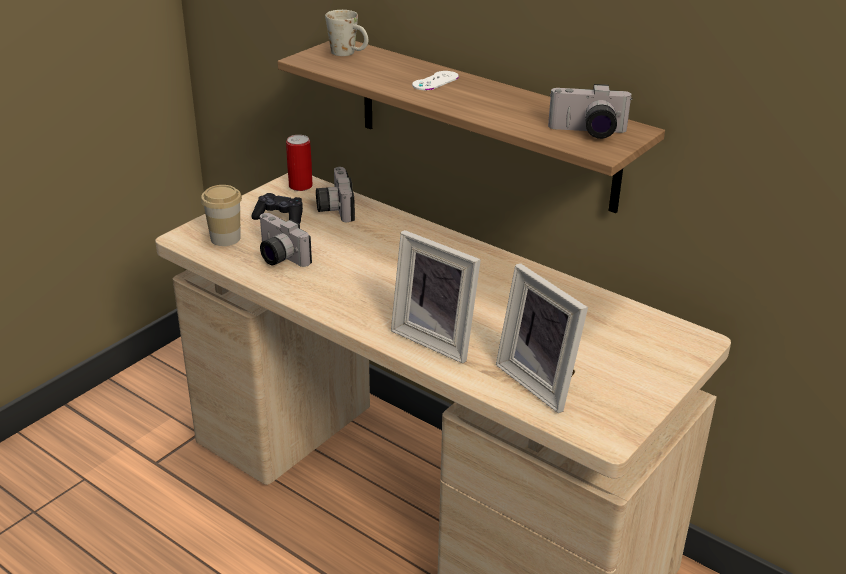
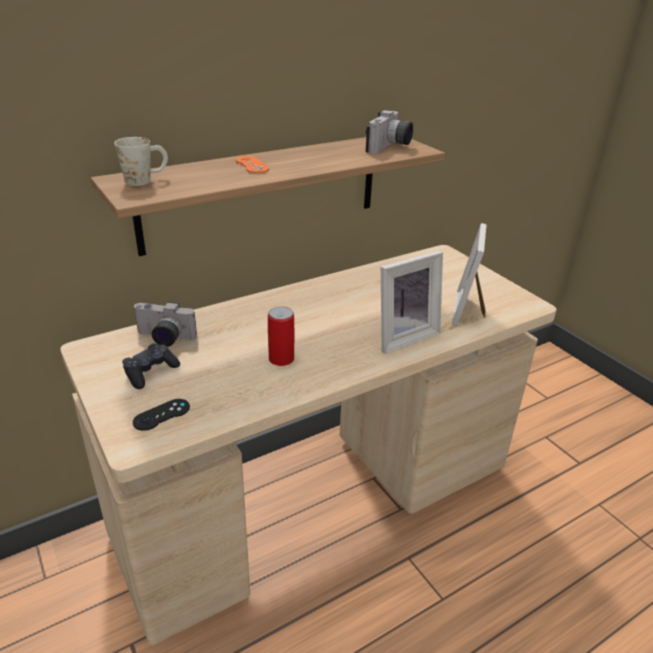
camera: 70 degrees left, 0 degrees up
cup [201,185,242,246] -> black game controller [133,399,190,431]
camera [259,213,312,267] -> none
can [286,135,313,191] -> can moved to [268,306,295,366]
white game controller [412,71,459,90] -> orange game controller [235,156,269,173]
picture frame [496,263,588,413] -> picture frame turned 120 degrees clockwise [452,223,487,325]

